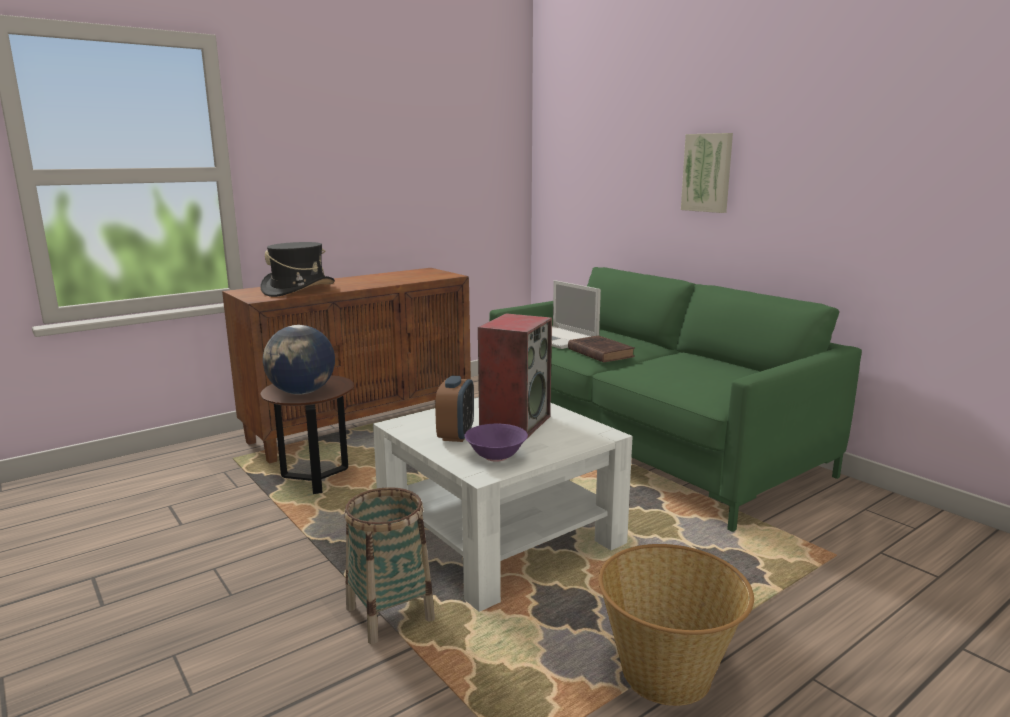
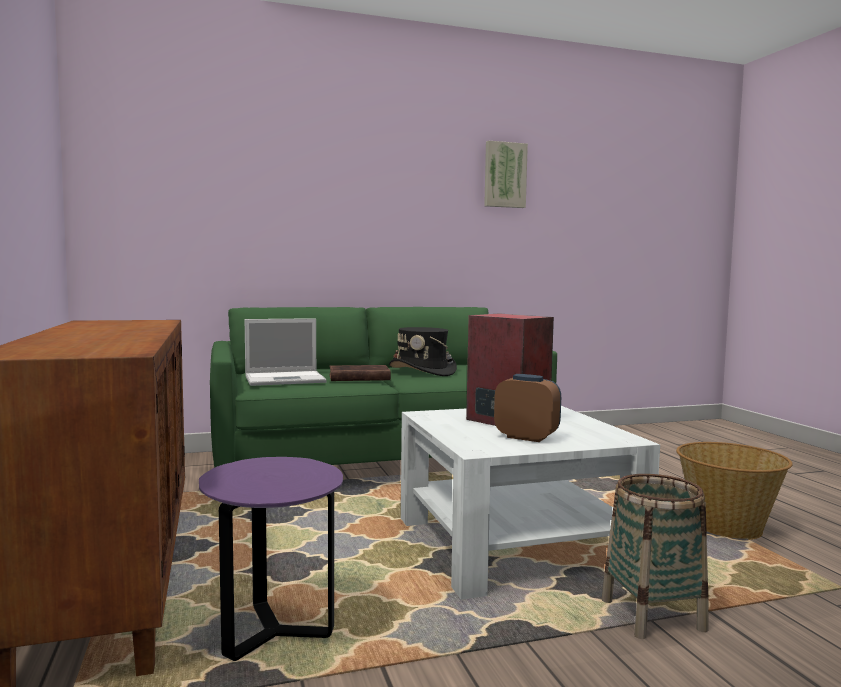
camera: 70 degrees left, 10 degrees down
black hat [260,242,335,297] -> black hat moved to [389,327,457,376]
brown side table [261,375,354,494] -> purple side table [199,457,343,661]
globe [263,325,335,394] -> none
purple bowl [464,424,528,462] -> none
picture [681,133,733,213] -> picture moved to [484,141,528,208]

